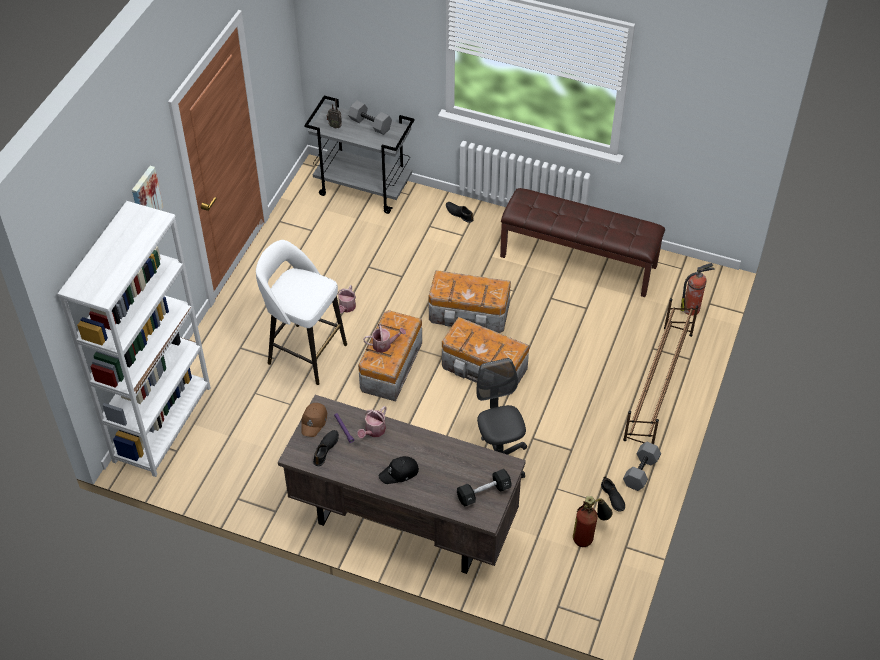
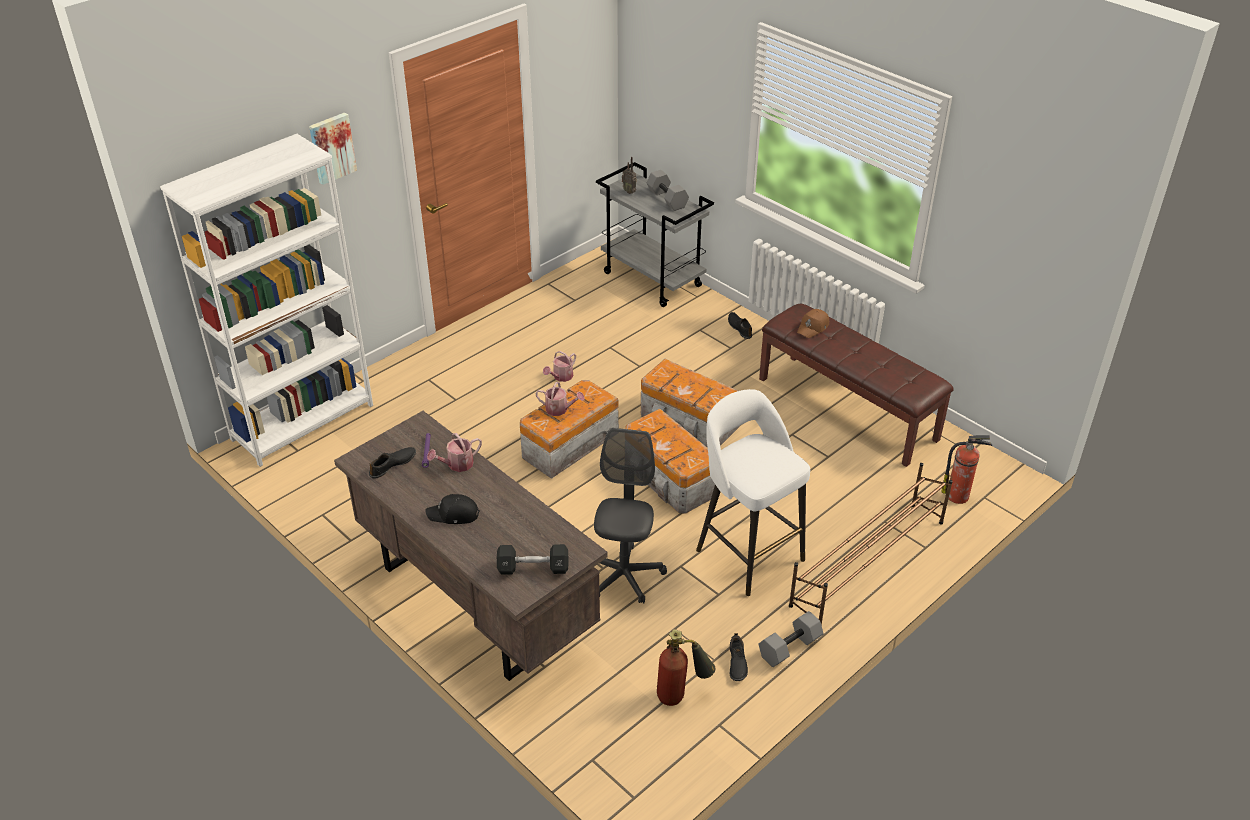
camera: 25 degrees right, 10 degrees down
white stool [256,240,347,385] -> white stool moved to [696,389,810,596]
brown cap [301,403,327,437] -> brown cap moved to [797,309,829,338]

